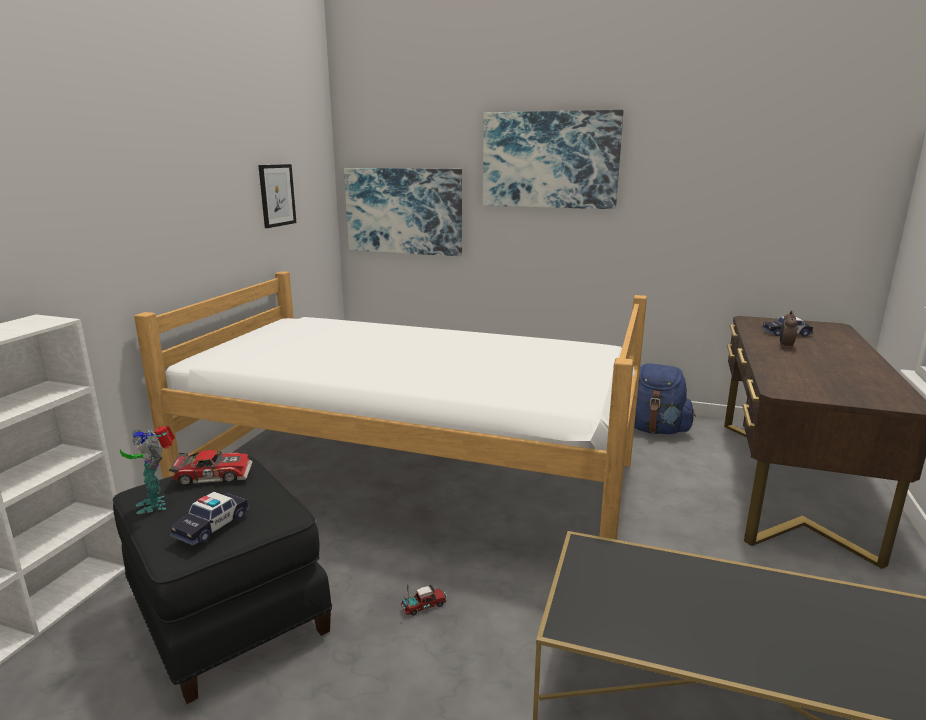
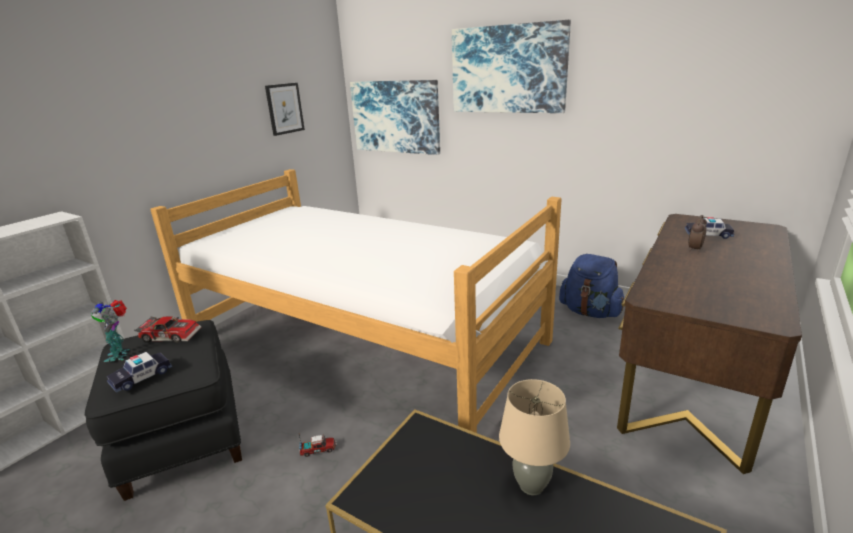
camera: 15 degrees right, 5 degrees up
none -> beige table lamp [499,379,570,495]

